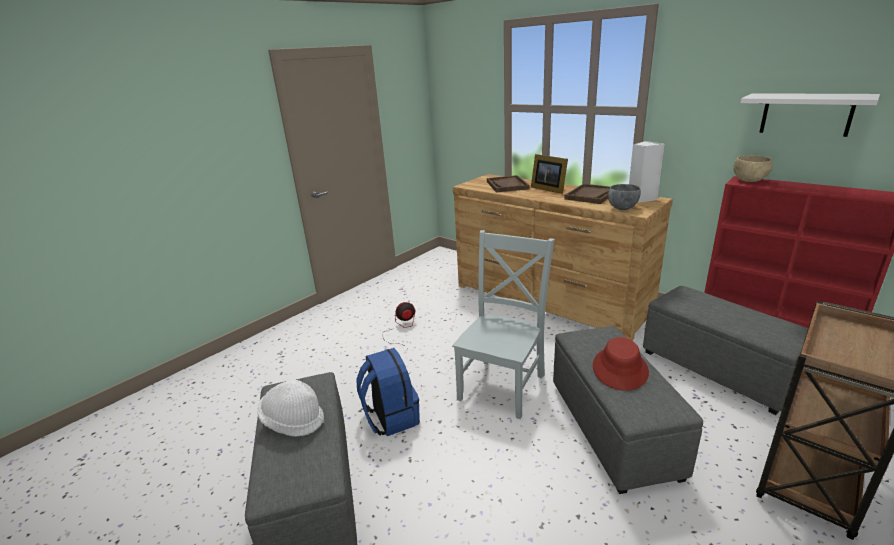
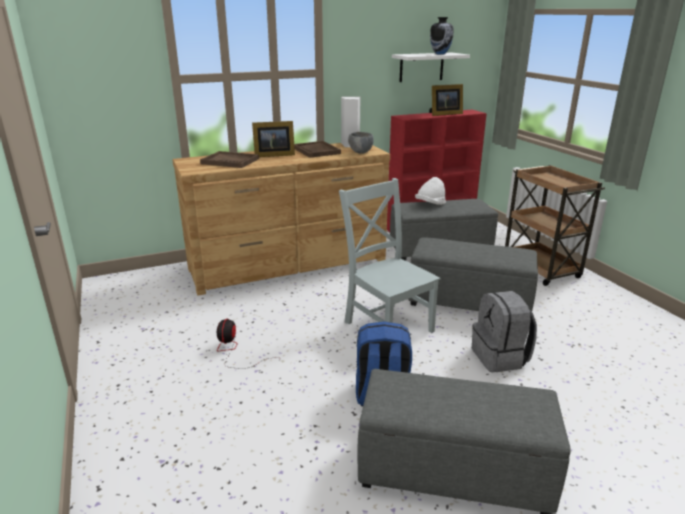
camera: 65 degrees left, 0 degrees up
white hat [257,379,324,437] -> white hat moved to [415,177,446,205]
red hat [593,337,649,391] -> none
beige bowl [733,155,773,182] -> none
none -> picture frame [429,84,463,116]
none -> vase [430,17,454,55]
none -> grey backpack [472,291,537,372]

